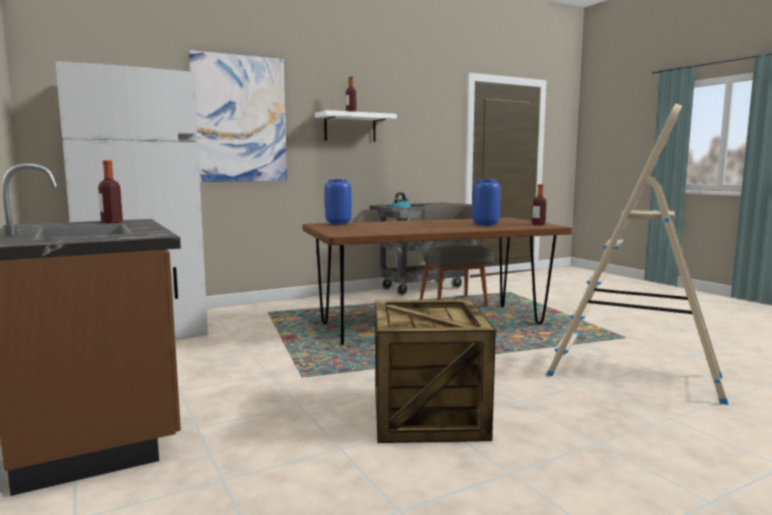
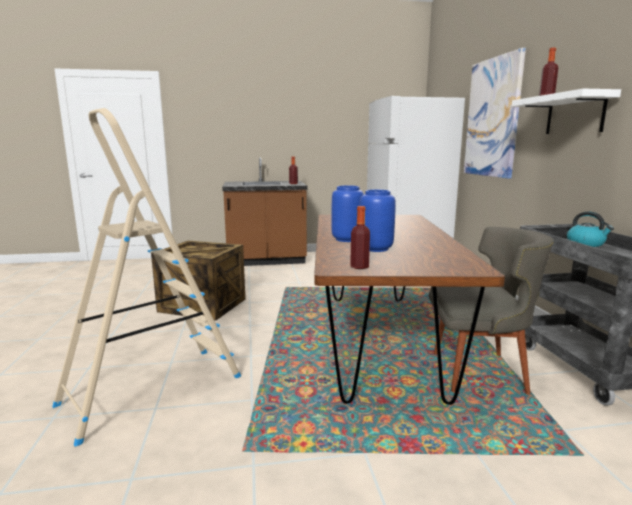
camera: 110 degrees right, 5 degrees up
blue vase [325,179,352,225] -> blue vase moved to [331,185,364,242]

